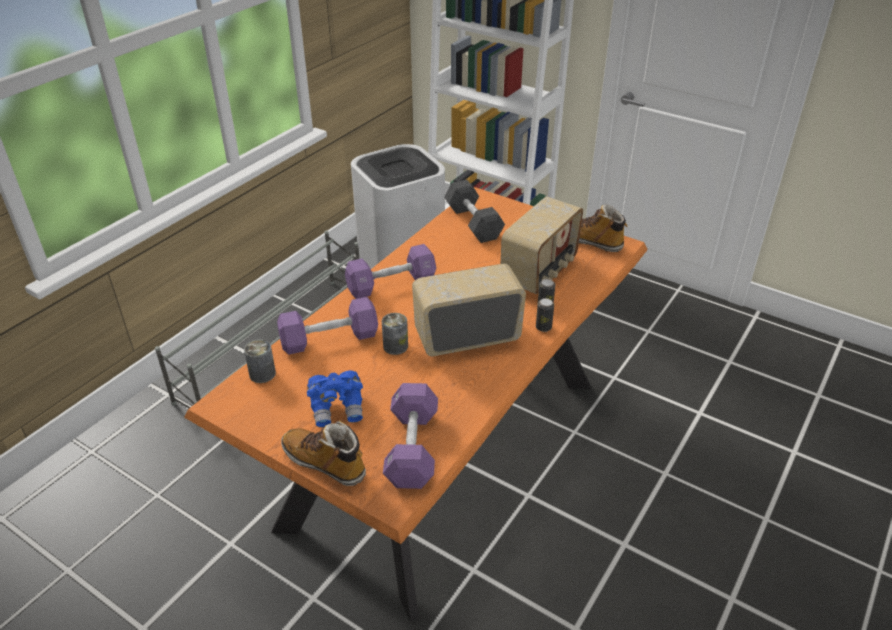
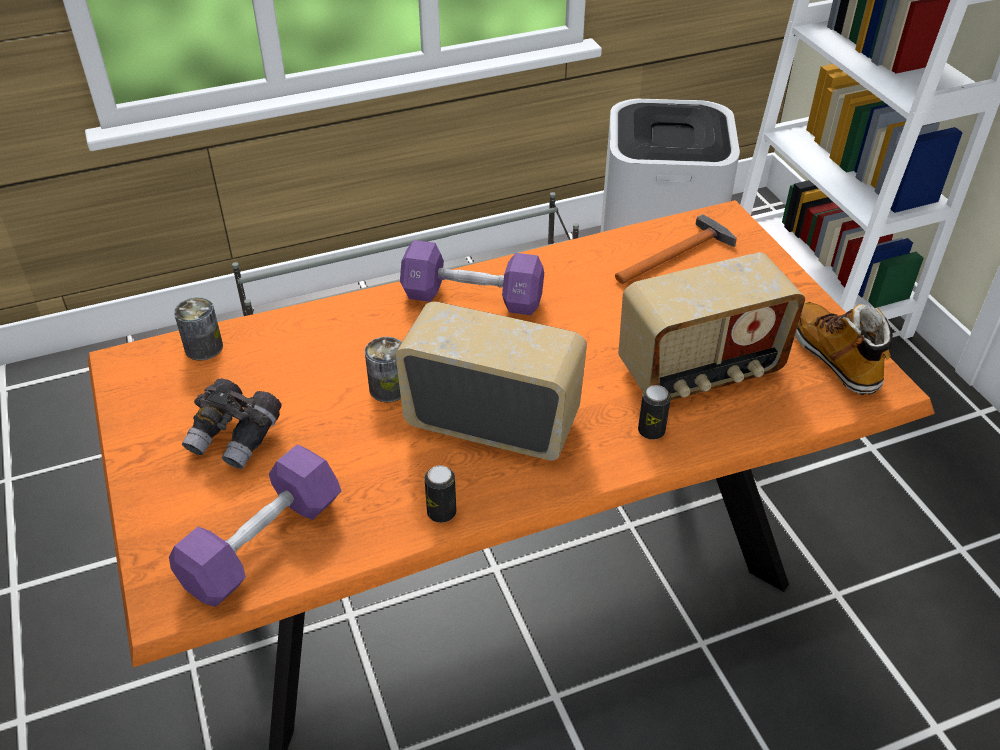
camera: 35 degrees right, 5 degrees up
purple dumbbell [277,297,378,355] -> none
boot [281,420,366,486] -> none
blue binoculars [307,370,363,427] -> grey binoculars [182,378,282,469]
black dumbbell [444,180,505,243] -> hammer [615,214,737,284]
can [536,298,554,332] -> can moved to [424,465,456,523]

